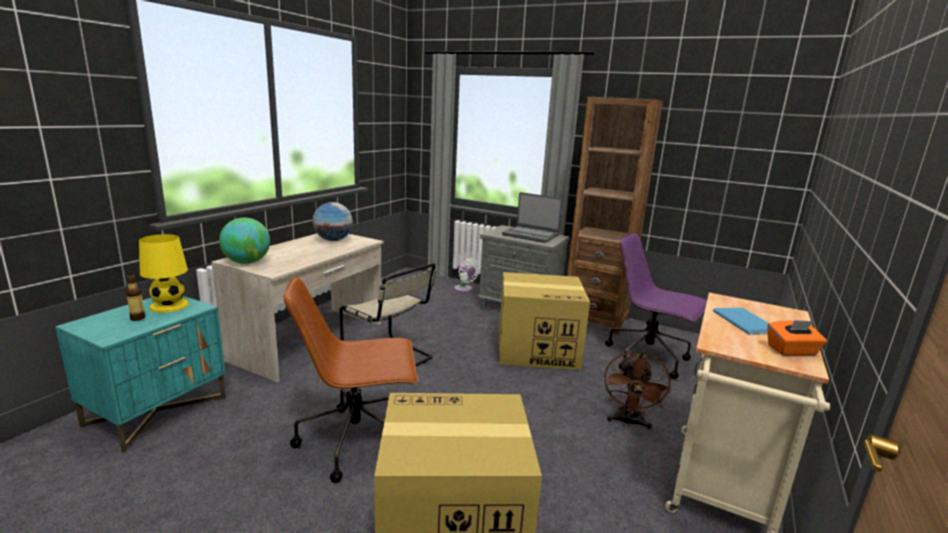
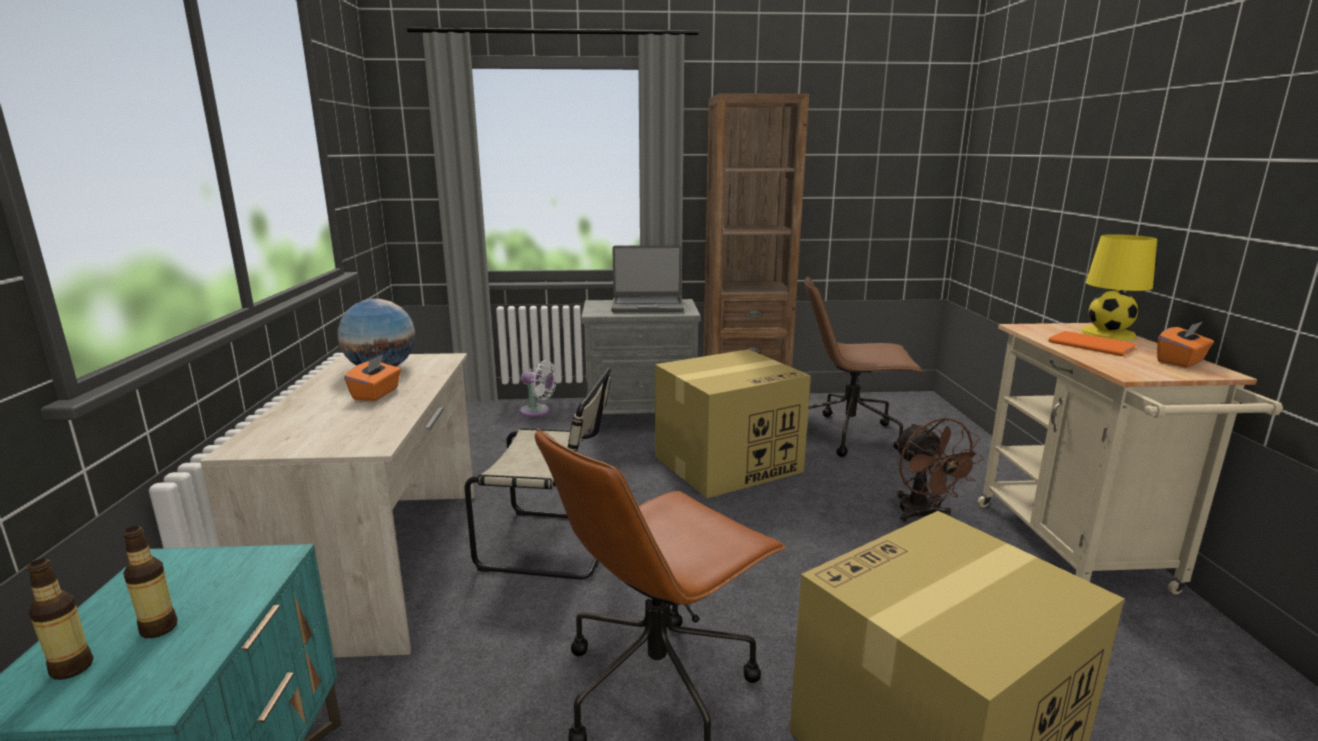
camera: 30 degrees left, 0 degrees up
yellow table lamp [139,234,189,313] -> yellow table lamp moved to [1081,234,1157,341]
globe [219,218,270,264] -> none
purple office chair [605,233,707,379] -> brown office chair [804,276,923,457]
blue book [713,308,769,335] -> orange book [1049,331,1138,356]
none -> bottle [27,559,93,680]
none -> orange tissue box [344,354,401,401]

